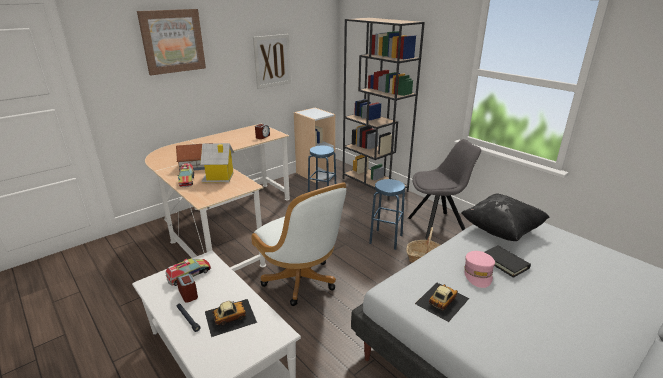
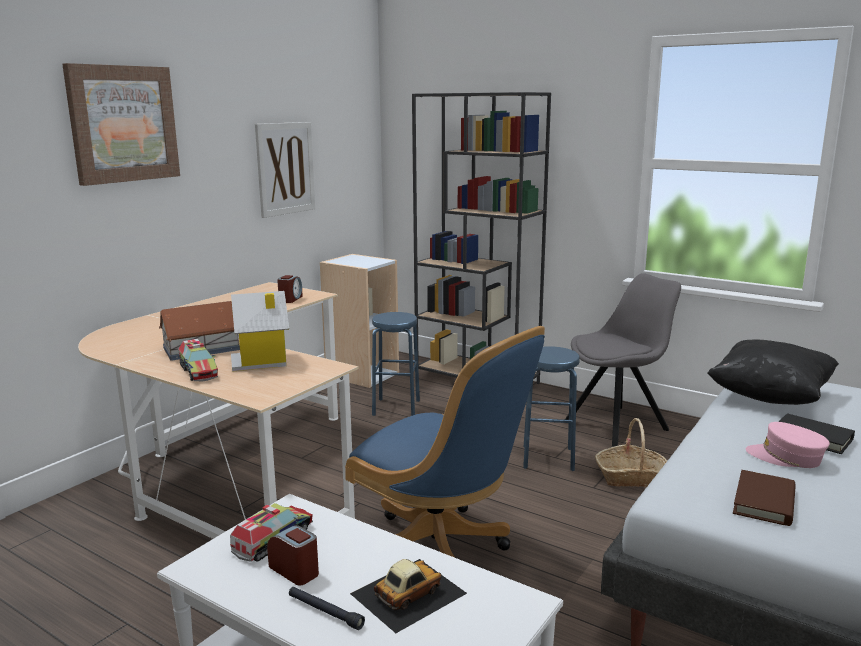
camera: 15 degrees left, 10 degrees down
white office chair [251,183,346,306] -> blue office chair [345,326,545,558]
toy car [415,283,470,322] -> brown book [733,470,796,526]
pink cap [464,251,495,288] -> pink cap turned 120 degrees clockwise [746,422,830,468]

